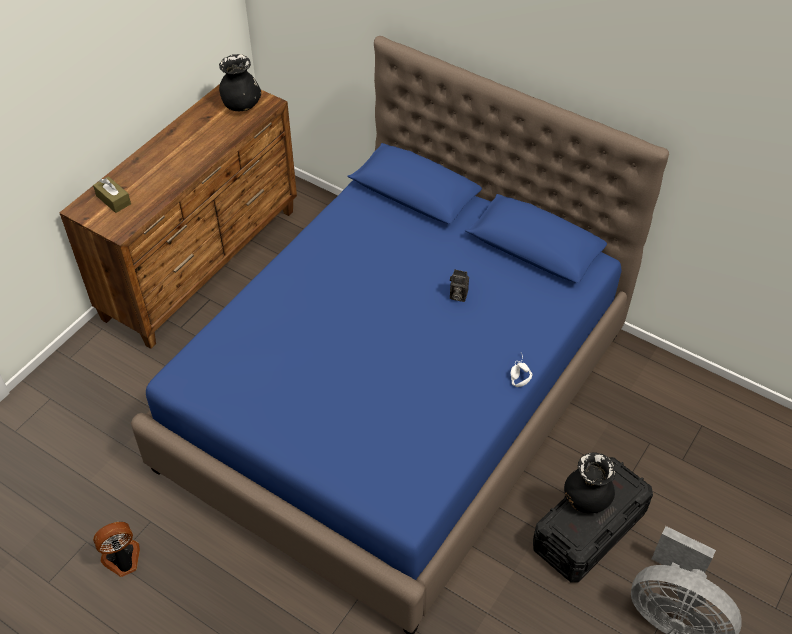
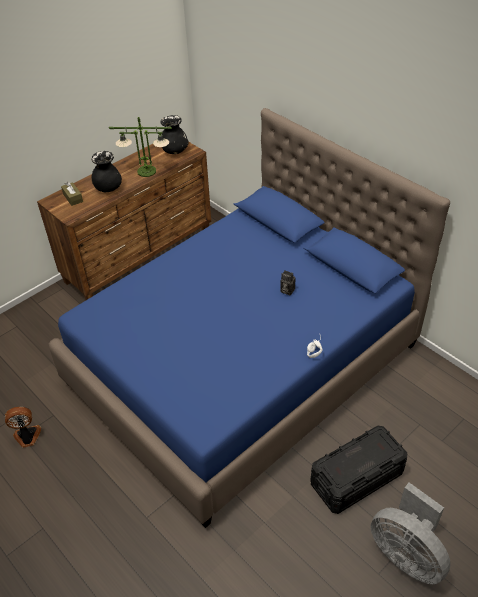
camera: 15 degrees right, 5 degrees down
black vase [564,452,615,513] -> black vase moved to [91,151,122,192]
none -> table lamp [109,117,172,177]

